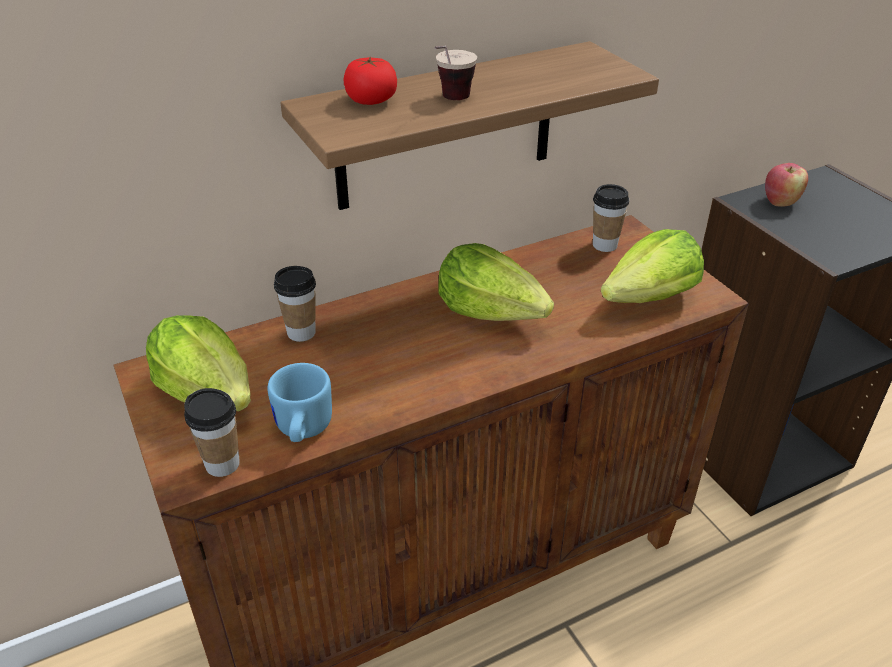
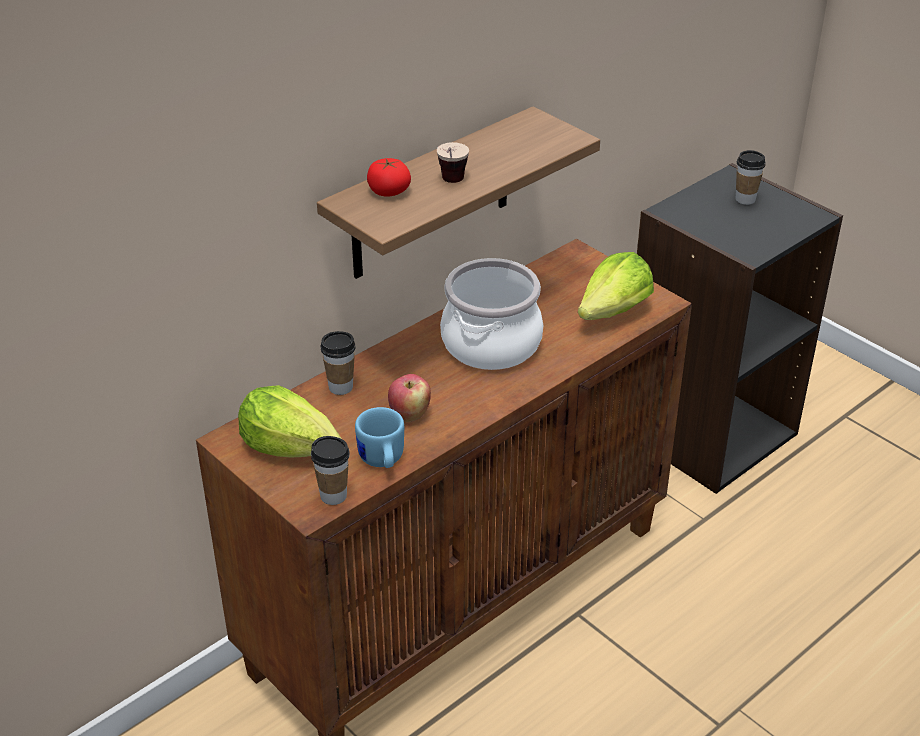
camera: 15 degrees left, 0 degrees up
lettuce [438,243,554,321] -> cooking pot [440,258,543,370]
cup [593,184,629,252] -> cup moved to [736,150,766,205]
apple [765,163,808,207] -> apple moved to [388,374,431,422]

